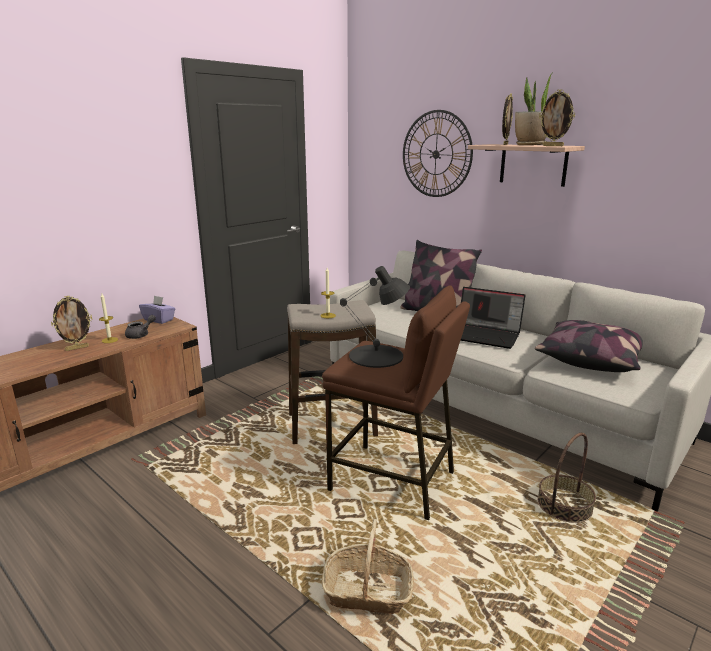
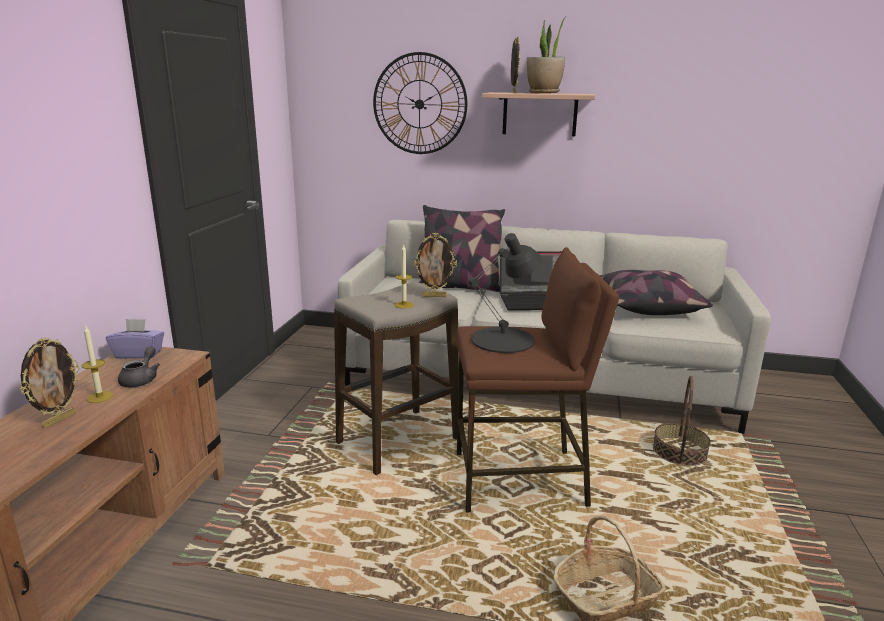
camera: 30 degrees left, 0 degrees up
picture frame [539,89,575,146] -> picture frame moved to [413,233,457,297]

